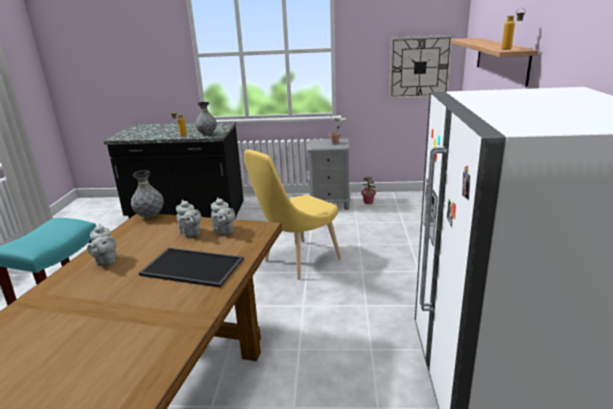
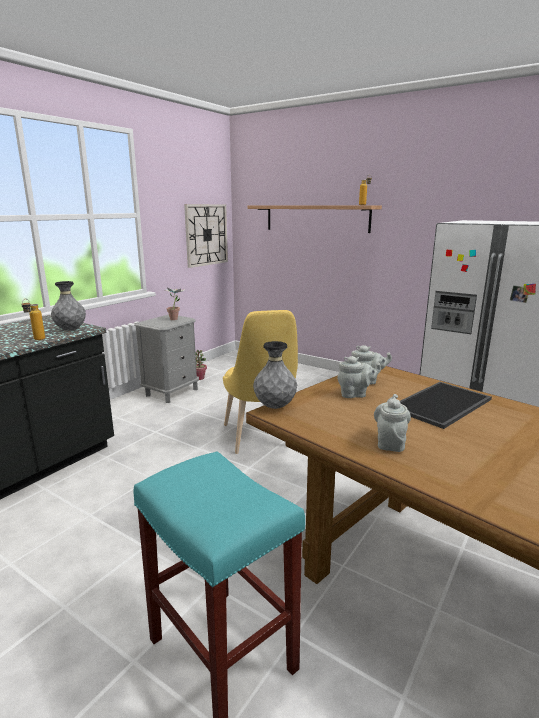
camera: 60 degrees left, 5 degrees down
grey teapot [87,223,116,266] -> grey teapot turned 90 degrees counterclockwise [374,394,411,452]

